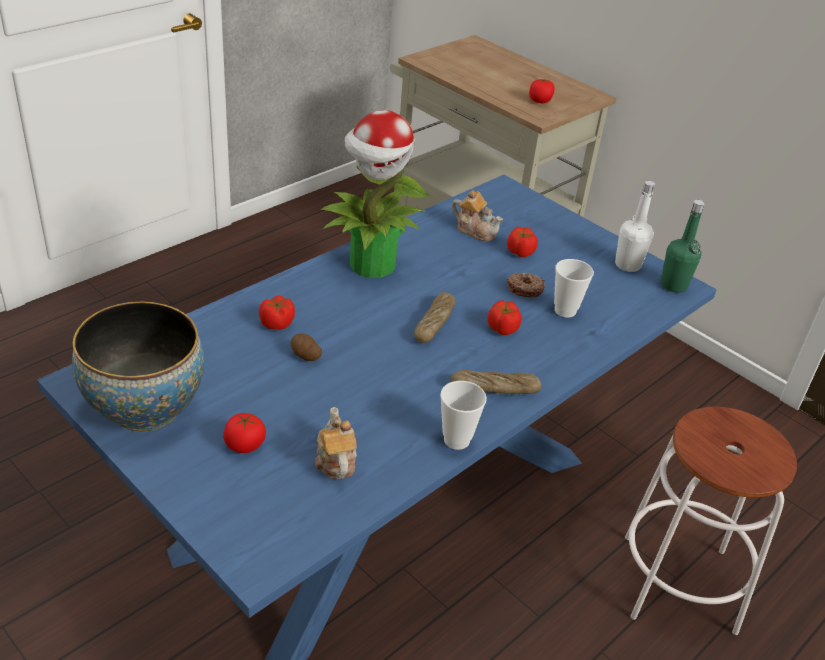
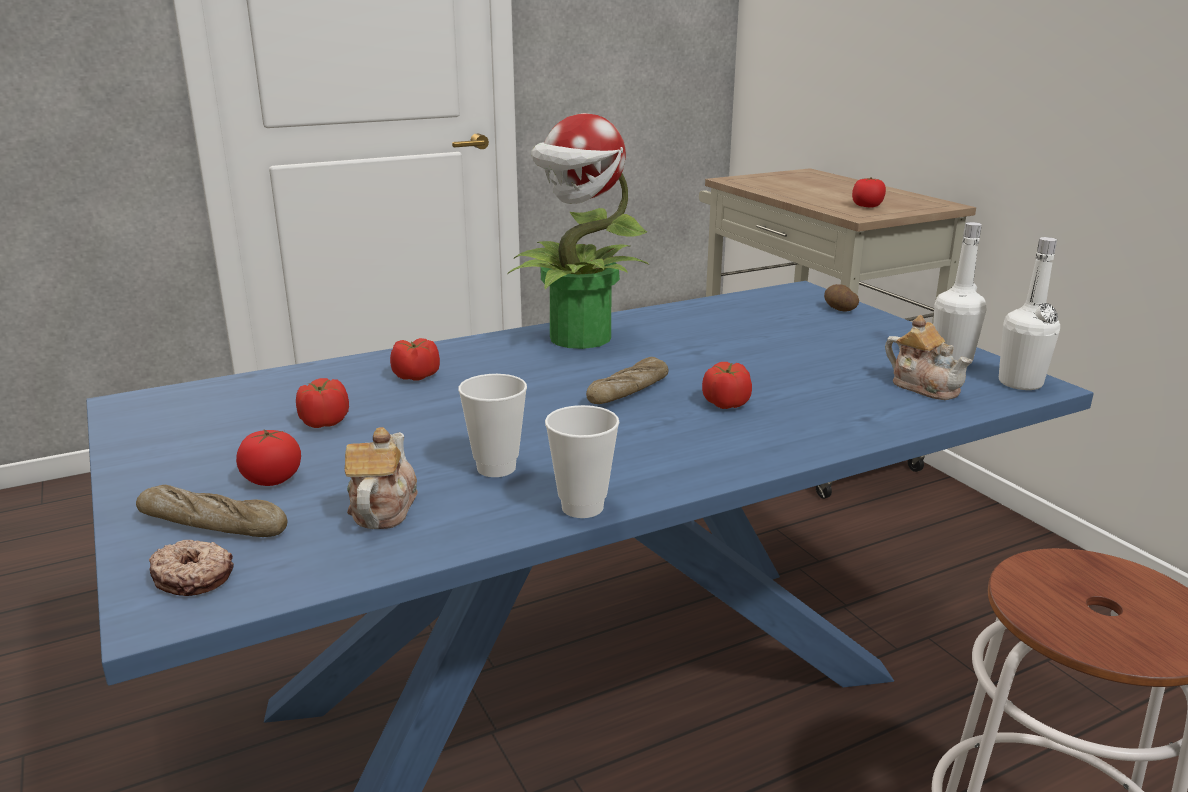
camera: 20 degrees right, 15 degrees down
bowl [72,302,204,432] -> none
potato [291,333,322,361] -> potato moved to [824,284,859,312]
bread [450,370,541,394] -> bread moved to [136,485,287,537]
teapot [452,190,503,242] -> teapot moved to [885,315,972,400]
tomato [507,227,538,257] -> tomato moved to [296,378,349,428]
donut [507,273,545,297] -> donut moved to [149,540,234,596]
cup [554,259,594,318] -> cup moved to [458,374,527,477]
green bottle [661,200,705,292] -> white bottle [999,237,1060,390]

